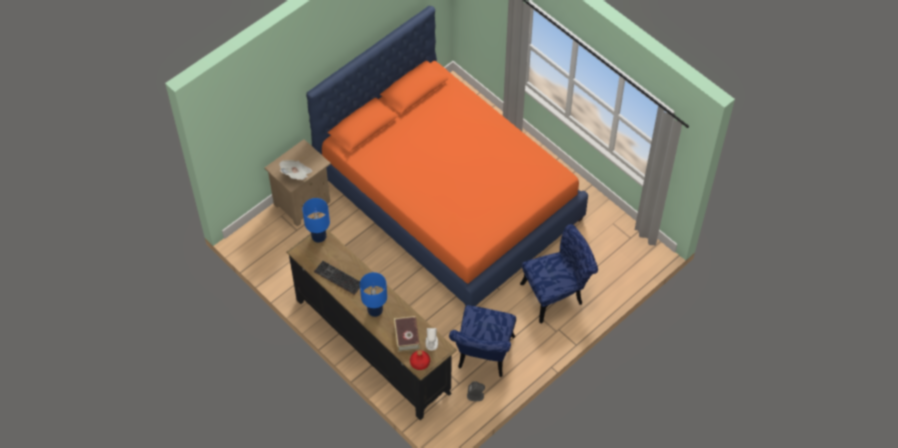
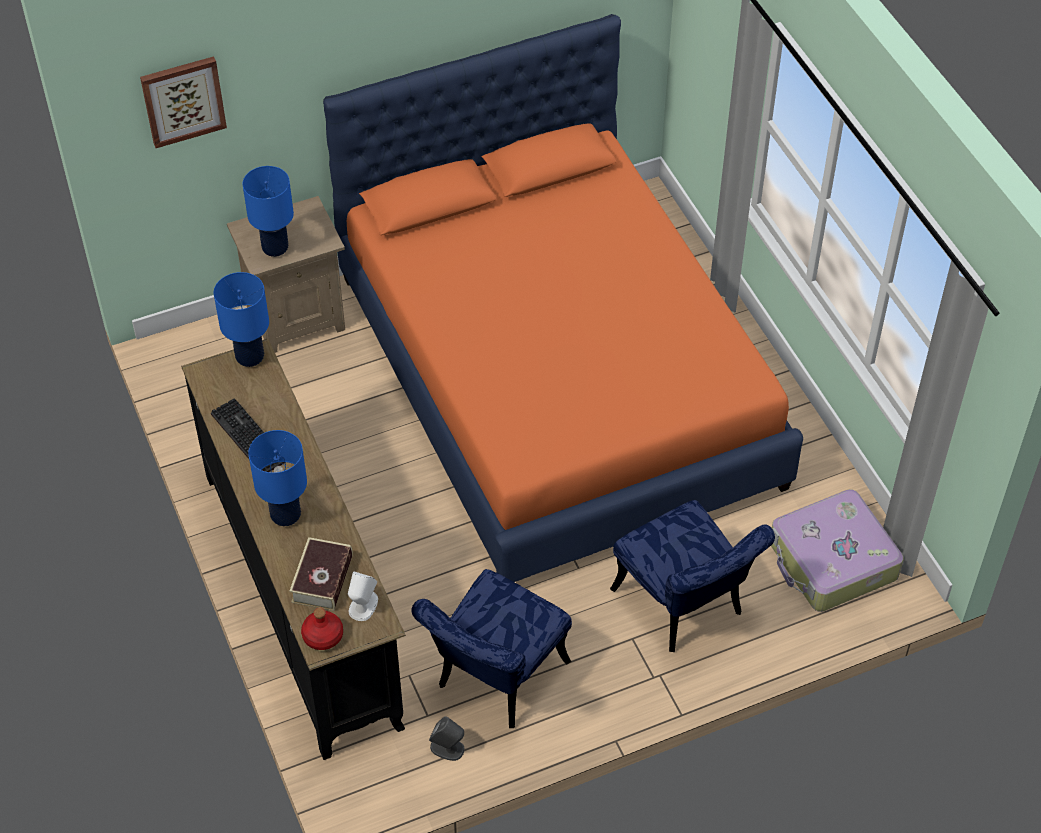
camera: 20 degrees right, 5 degrees down
newspaper [279,160,312,180] -> blue table lamp [242,166,294,257]
blue chair [520,224,598,324] -> blue chair turned 60 degrees clockwise [610,500,775,652]
none -> picture [140,56,227,148]
none -> suitcase [771,489,903,612]

